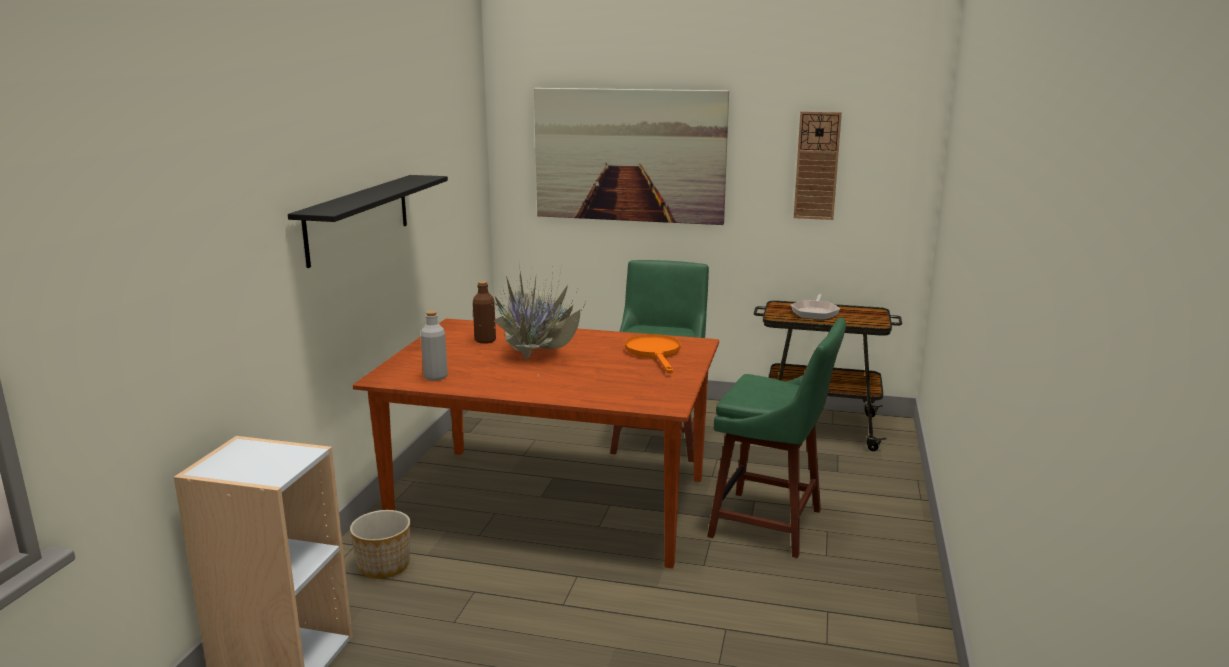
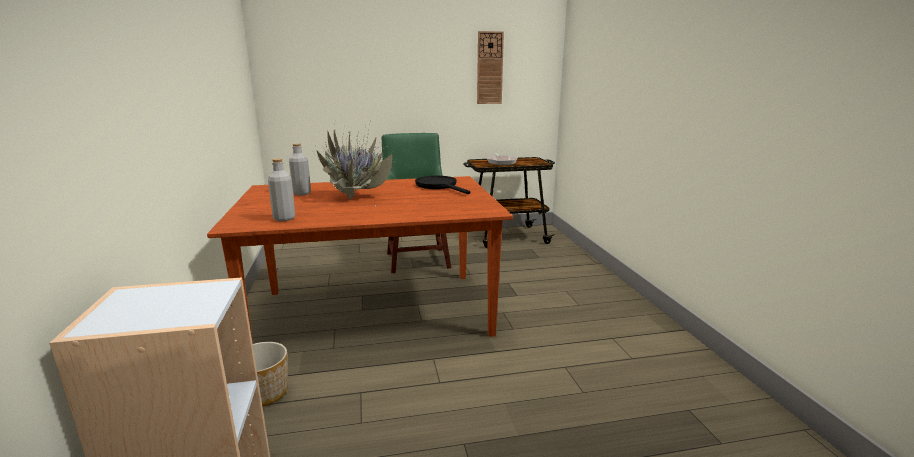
camera: 25 degrees left, 0 degrees up
black shelf [288,175,448,268] -> none
brown bottle [473,281,496,344] -> grey bottle [289,143,311,195]
picture [534,88,729,225] -> none
orange frying pan [625,334,681,374] -> black frying pan [415,176,470,194]
green chair [707,318,846,558] -> none

